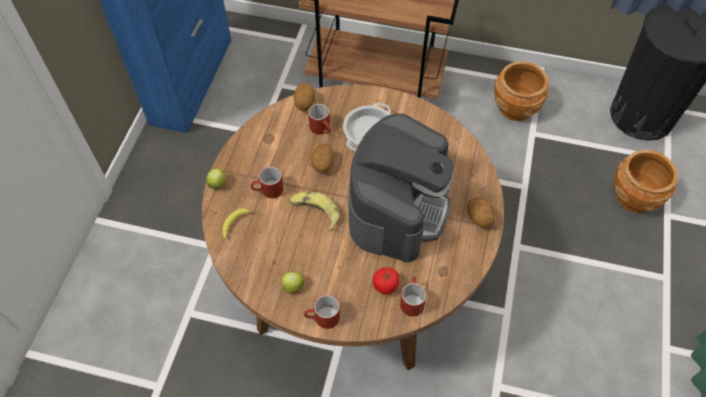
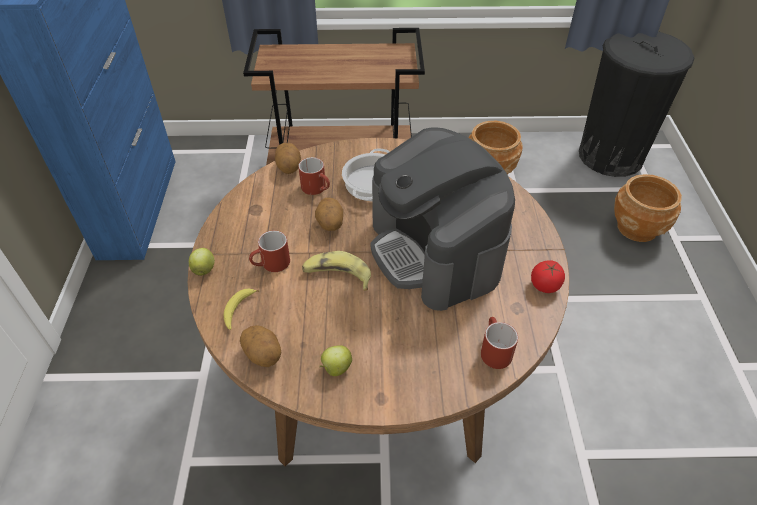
camera: 15 degrees left, 10 degrees down
red mug [304,295,340,329] -> none
coffee machine [348,113,454,263] -> coffee machine turned 150 degrees clockwise [370,128,515,311]
tomato [373,268,400,295] -> tomato moved to [531,260,565,293]
potato [467,198,495,229] -> potato moved to [240,325,281,367]

